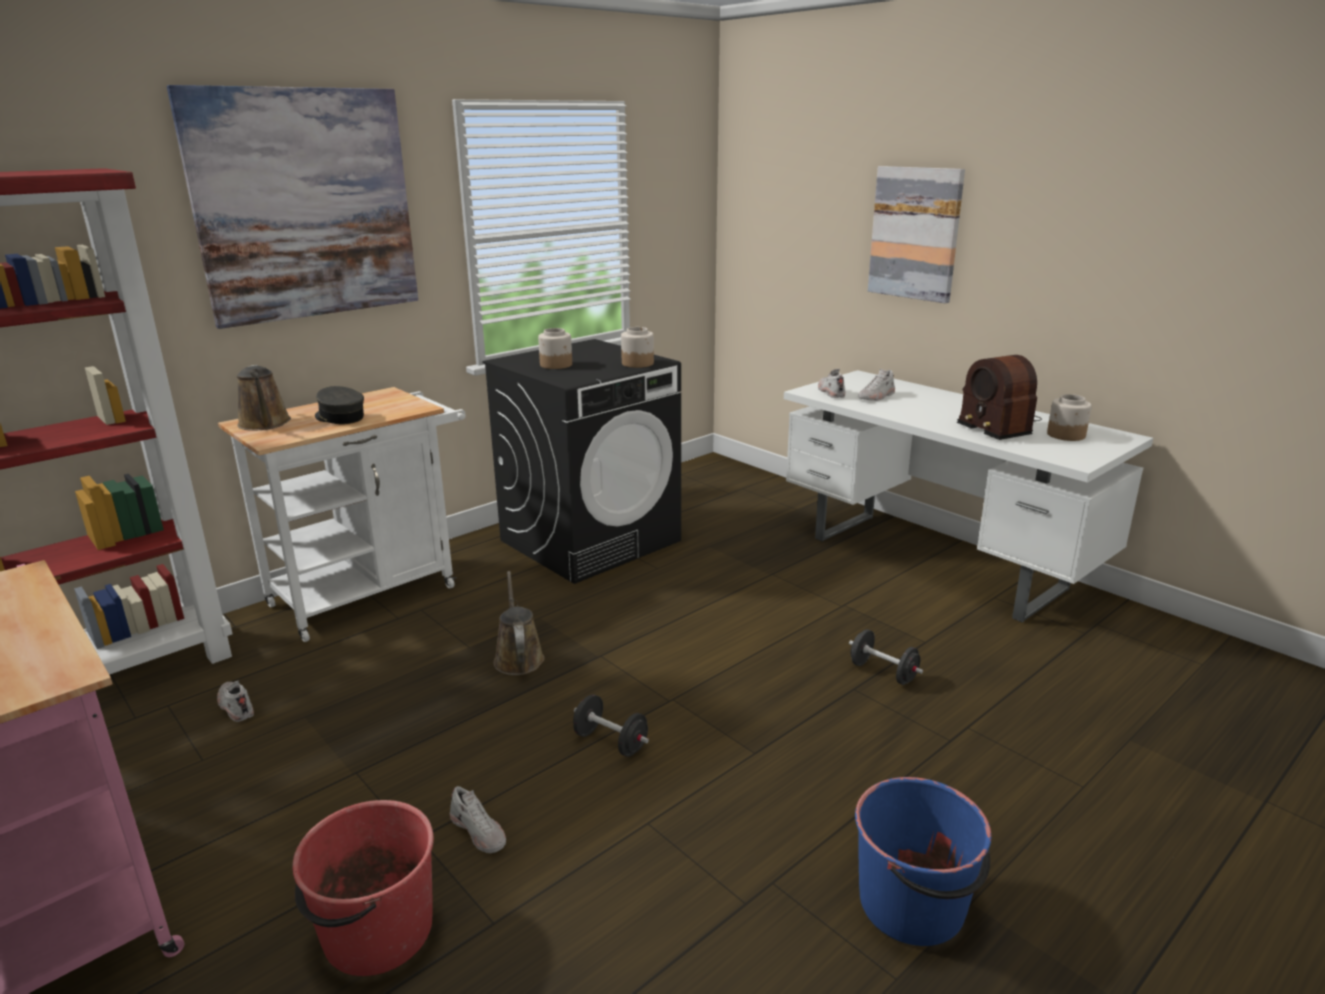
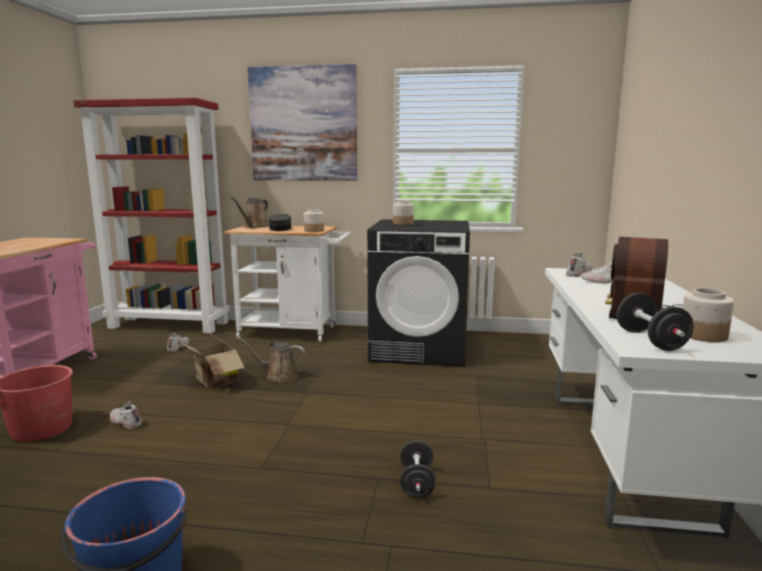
camera: 50 degrees right, 10 degrees down
white shoe [449,786,506,853] -> white shoe turned 120 degrees clockwise [110,401,142,429]
brown watering can [493,571,545,675] -> brown watering can turned 120 degrees counterclockwise [238,337,305,382]
black dumbbell [573,694,649,757] -> black dumbbell moved to [617,293,694,351]
jar [621,327,654,368] -> jar moved to [304,209,324,232]
picture [868,166,965,303] -> none
none -> cardboard box [178,333,245,388]

